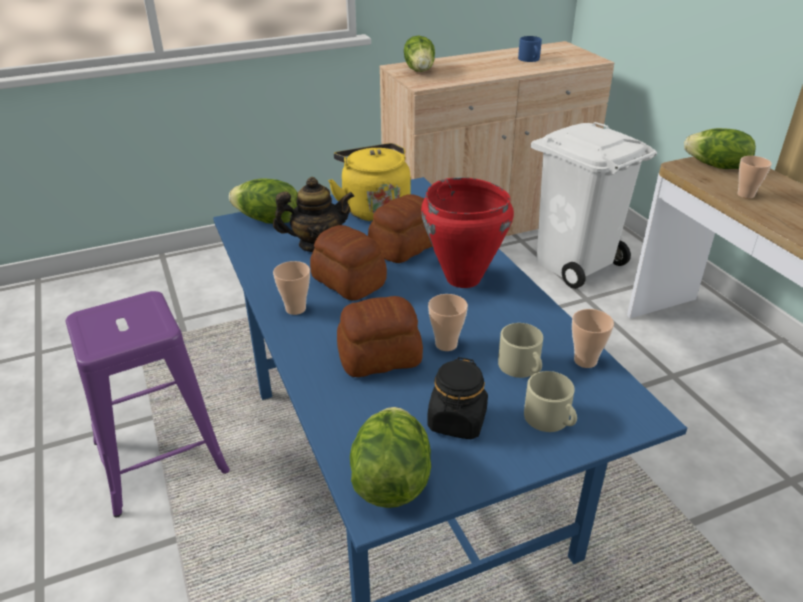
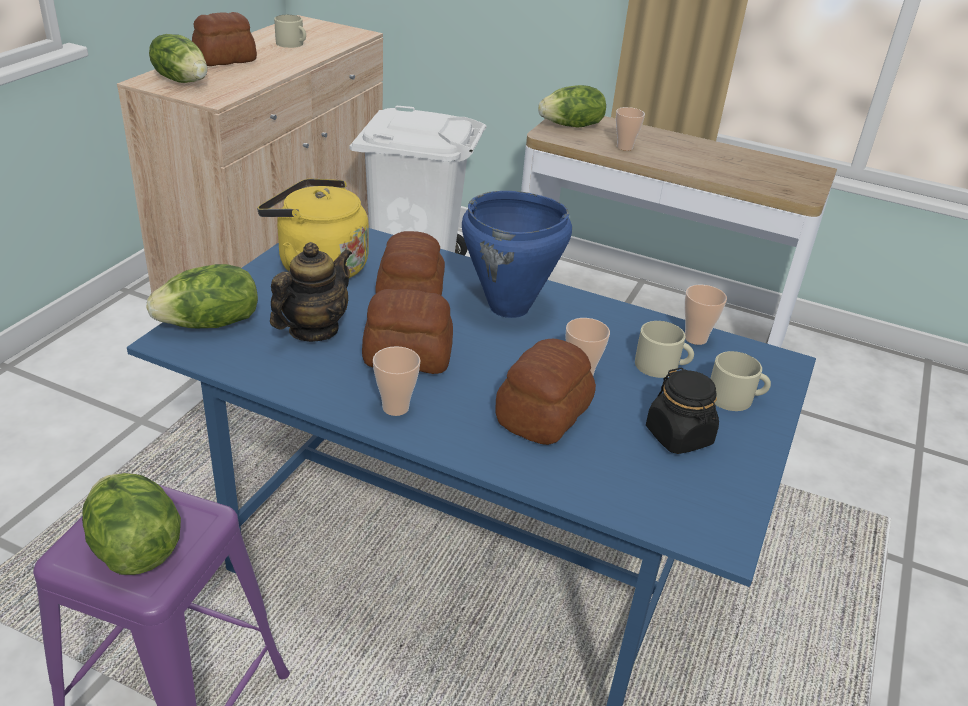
camera: 45 degrees left, 0 degrees up
lettuce [350,407,431,508] -> lettuce moved to [82,473,181,575]
red cooking pot [421,177,514,288] -> blue cooking pot [462,191,572,318]
blue mug [518,36,542,62] -> beige mug [274,15,306,48]
none -> bread [192,12,257,66]

